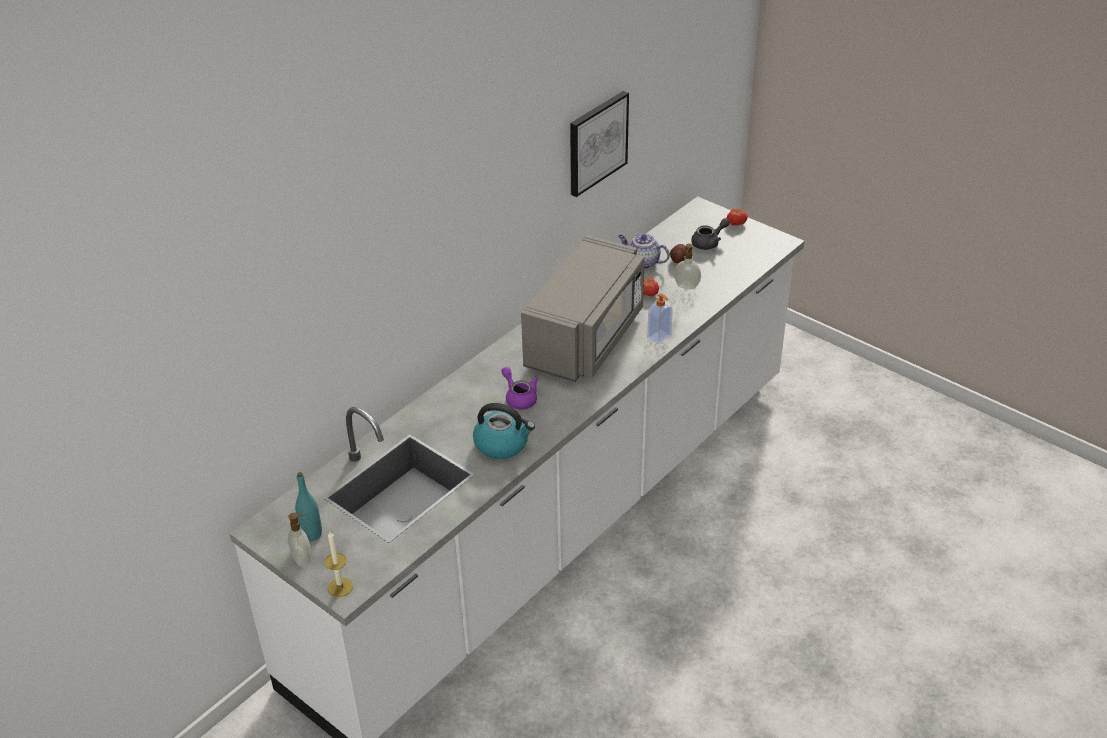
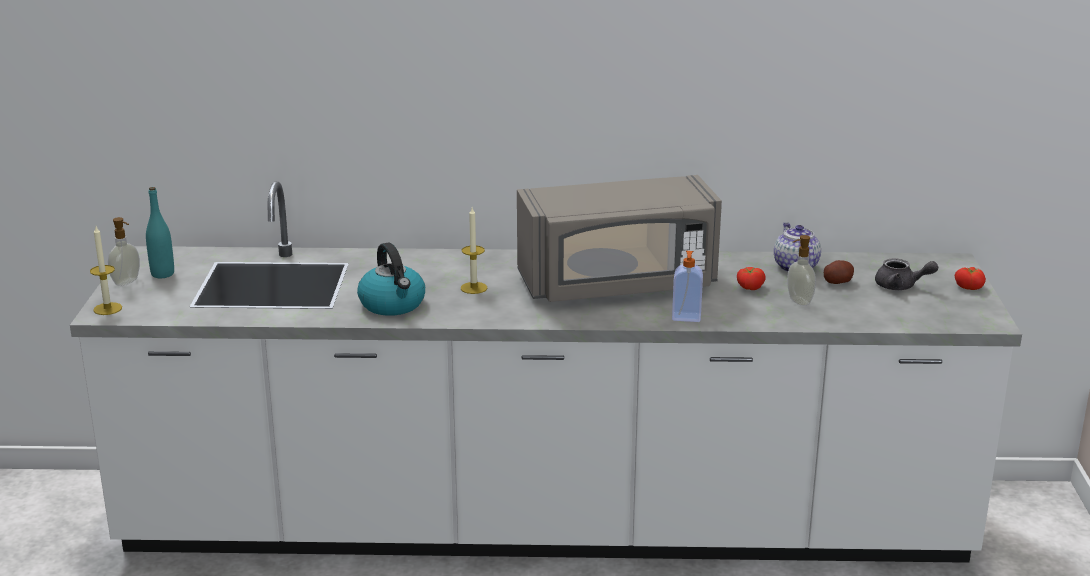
camera: 50 degrees right, 15 degrees down
purple teapot [501,367,538,410] -> candle [461,208,487,294]
picture [570,91,629,197] -> none

